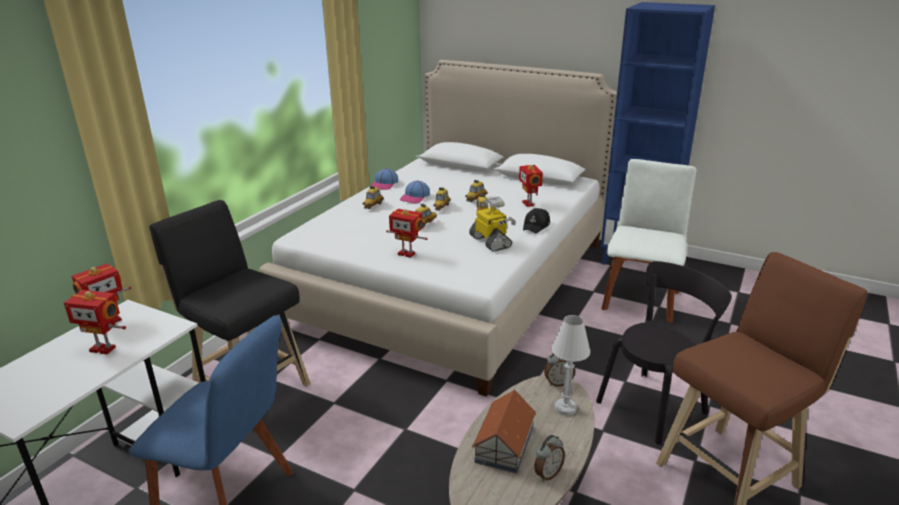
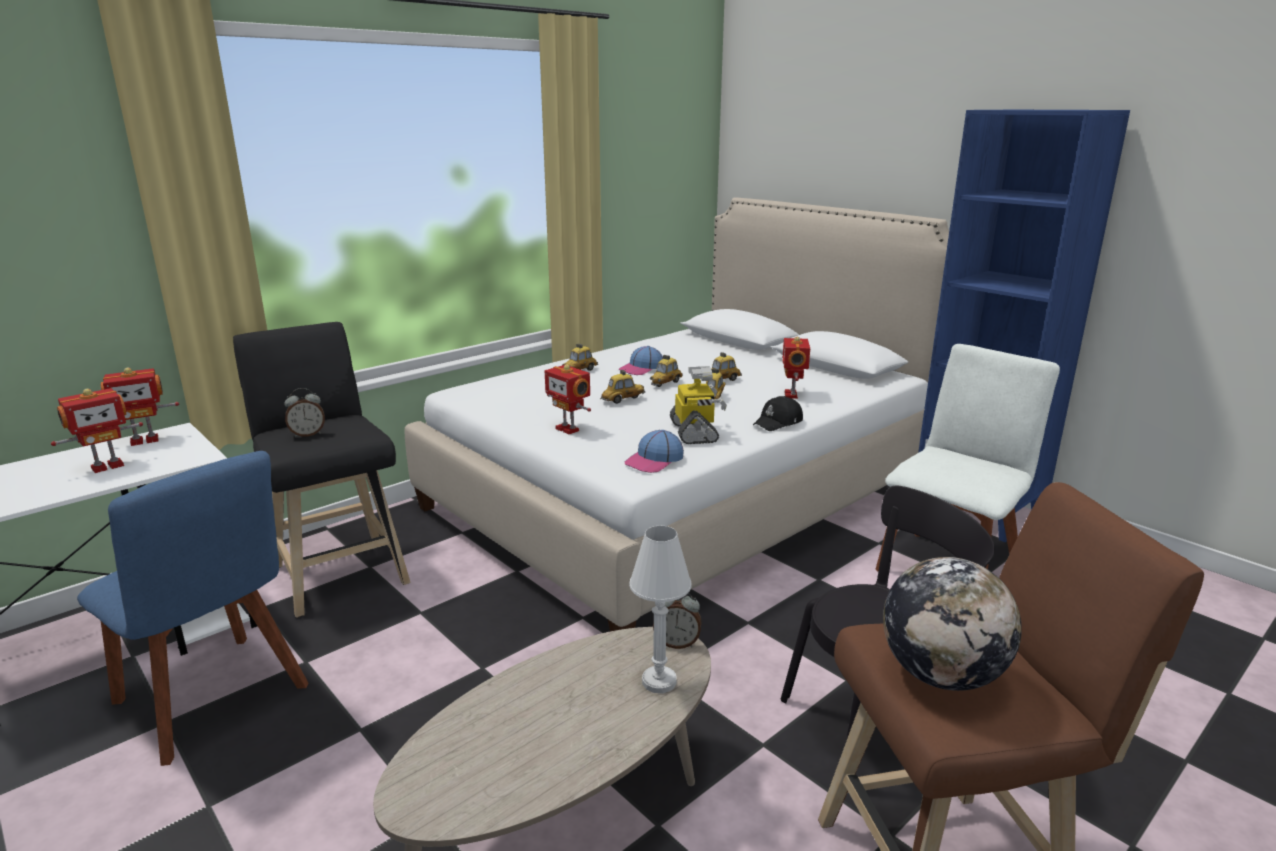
camera: 20 degrees right, 5 degrees down
toy robot [64,290,126,354] -> toy robot turned 75 degrees counterclockwise [51,388,143,473]
cap [371,168,398,190] -> cap moved to [625,430,684,473]
toy house [472,390,536,473] -> none
alarm clock [534,435,565,482] -> alarm clock moved to [284,388,325,437]
none -> globe [883,557,1022,691]

